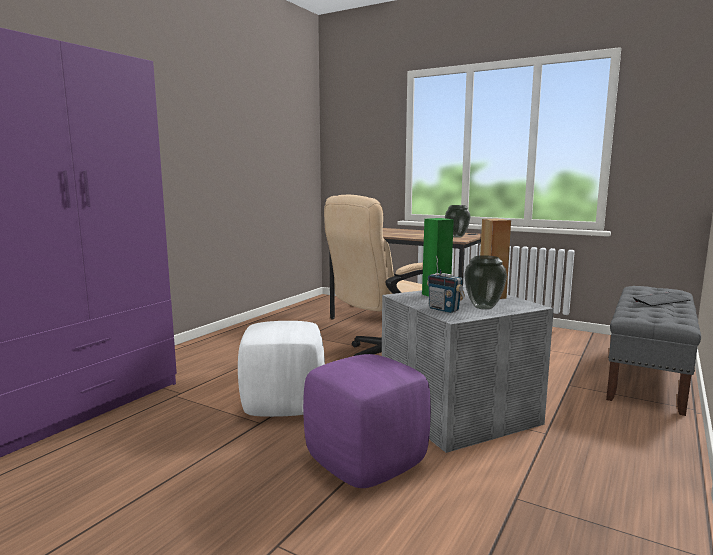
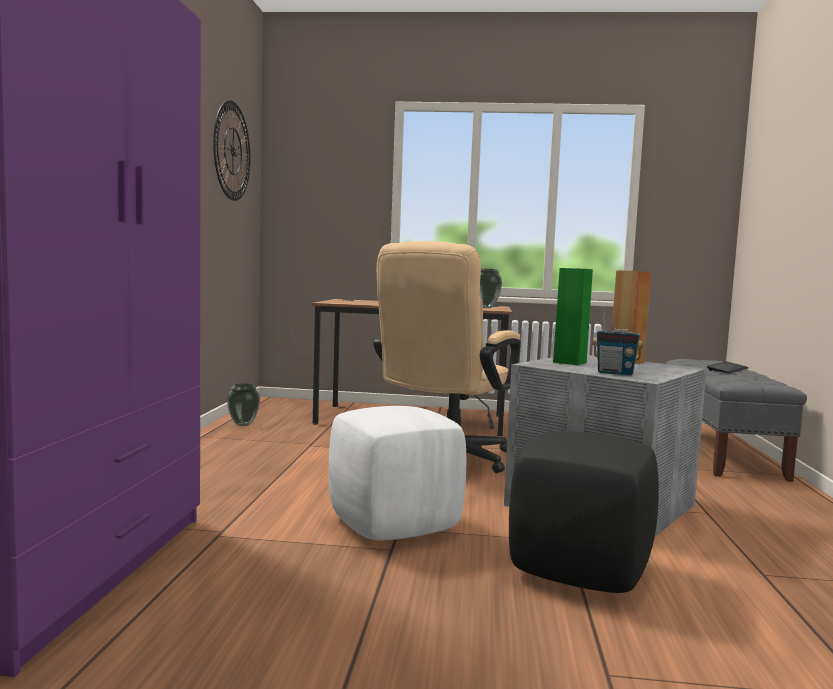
camera: 25 degrees left, 5 degrees down
purple ottoman [303,354,431,488] -> black ottoman [509,431,659,593]
vase [464,255,507,310] -> vase moved to [227,383,260,426]
none -> wall clock [213,100,250,201]

